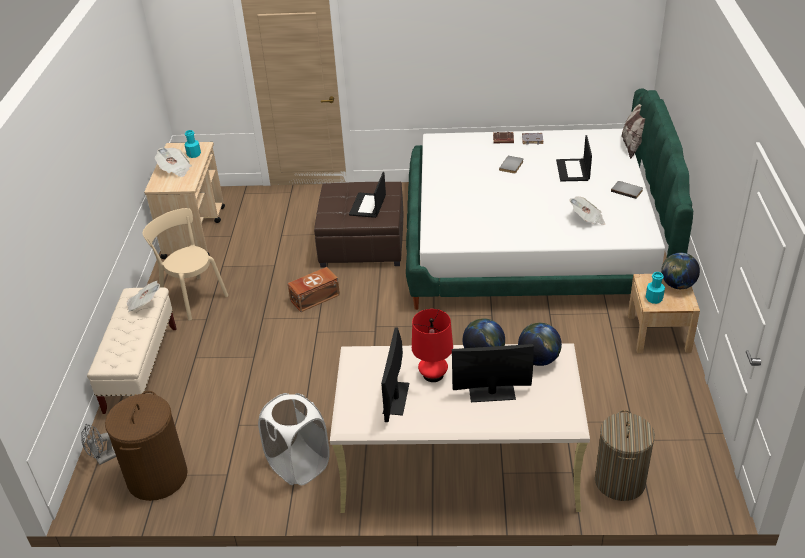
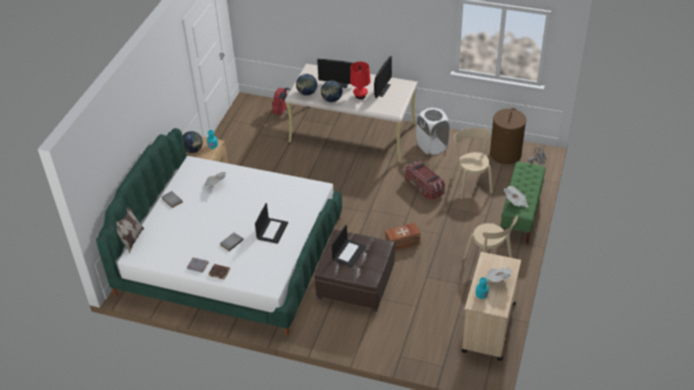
camera: 165 degrees left, 5 degrees up
beige bench [87,288,177,414] -> green bench [500,162,546,244]
laptop [556,135,592,181] -> laptop moved to [255,203,288,244]
laundry basket [595,410,655,501] -> red backpack [272,88,295,116]
none -> storage box [405,160,445,200]
none -> beige chair [451,128,493,199]

